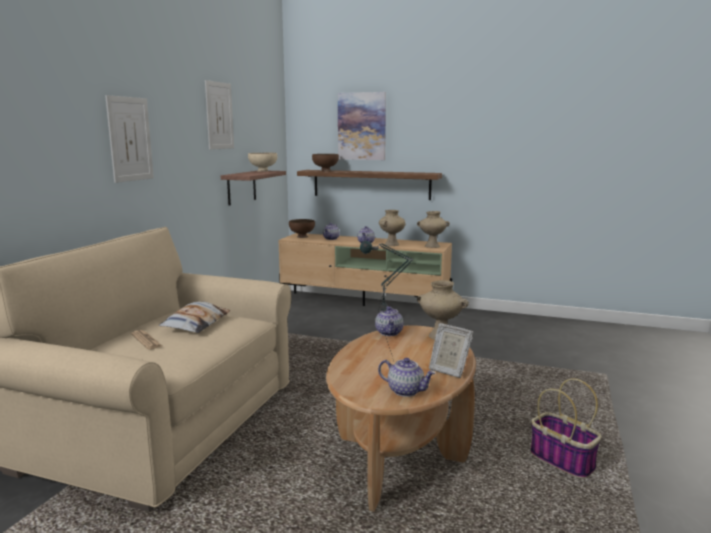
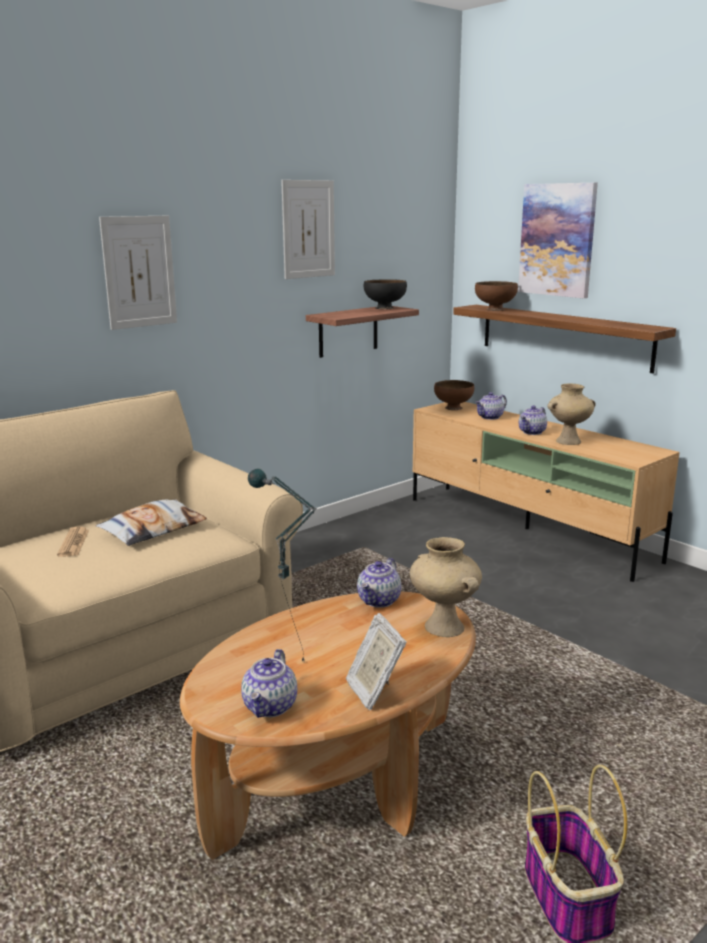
camera: 30 degrees right, 5 degrees up
beige bowl [248,153,277,172] -> black bowl [364,279,407,309]
teapot [378,358,436,397] -> teapot turned 45 degrees clockwise [241,649,297,718]
beige vase [417,211,450,248] -> none

